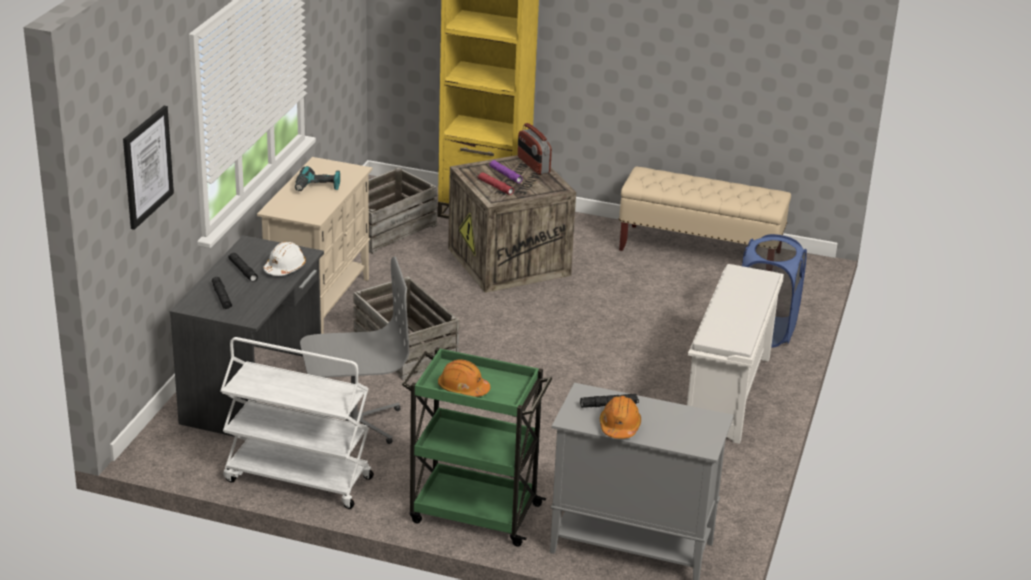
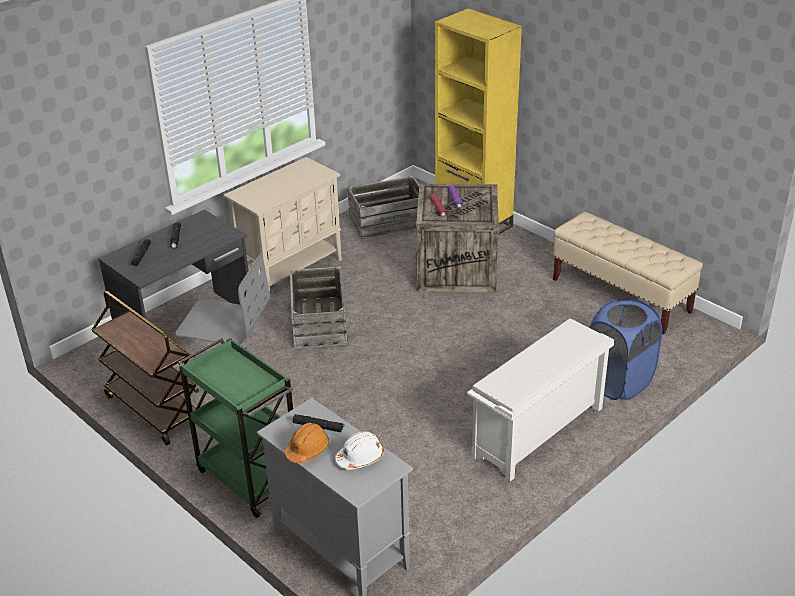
camera: 30 degrees right, 5 degrees up
picture [123,106,174,230] -> none
white cart [221,337,374,509] -> brown cart [91,291,196,445]
white hard hat [263,242,306,276] -> white hard hat moved to [335,431,384,470]
power drill [295,166,340,191] -> none
orange hard hat [438,359,490,397] -> none
radio [518,123,552,175] -> none

